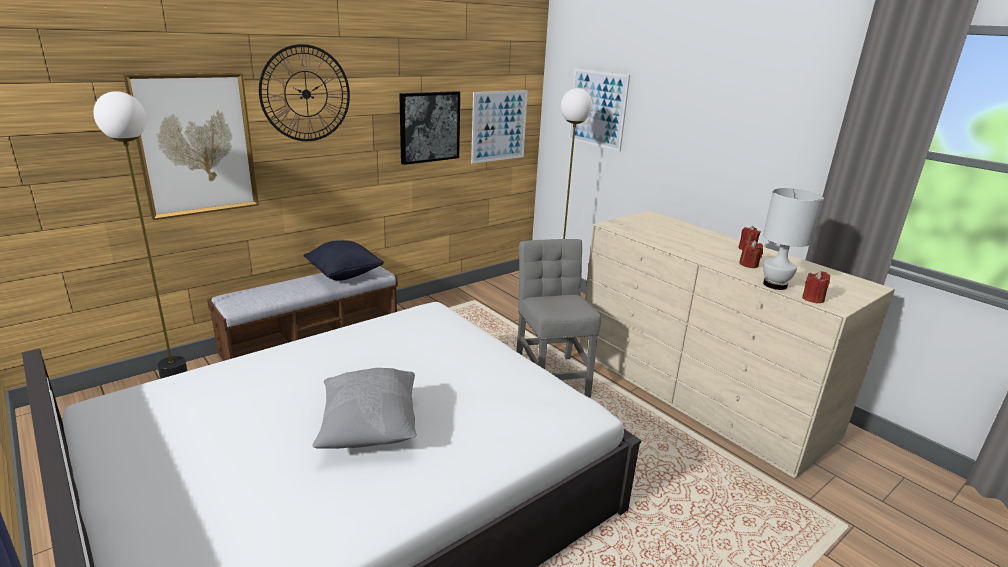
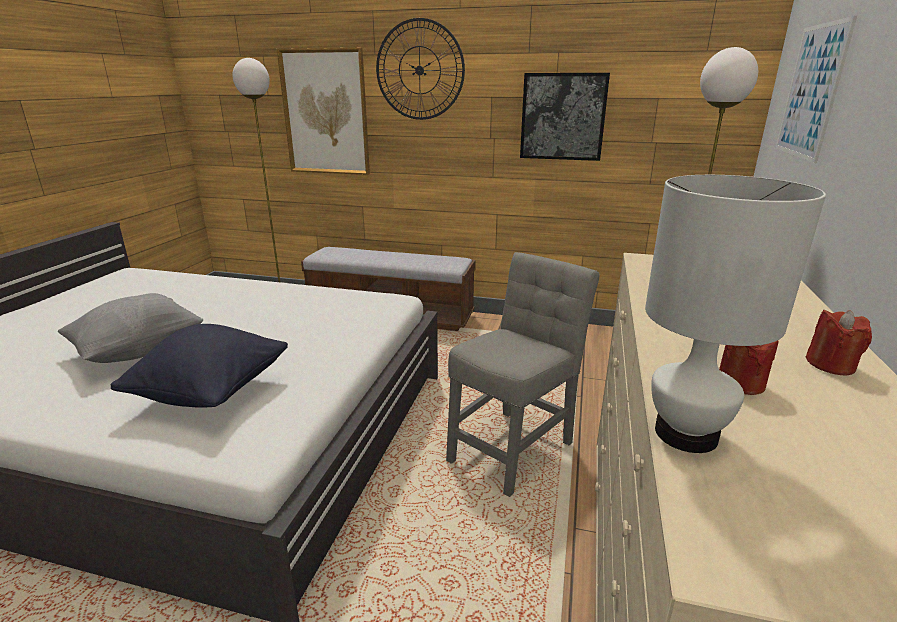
camera: 55 degrees right, 0 degrees up
black pillow [303,240,384,281] -> black pillow moved to [111,324,288,408]
picture [471,90,528,164] -> none
red candle [802,271,830,304] -> none

